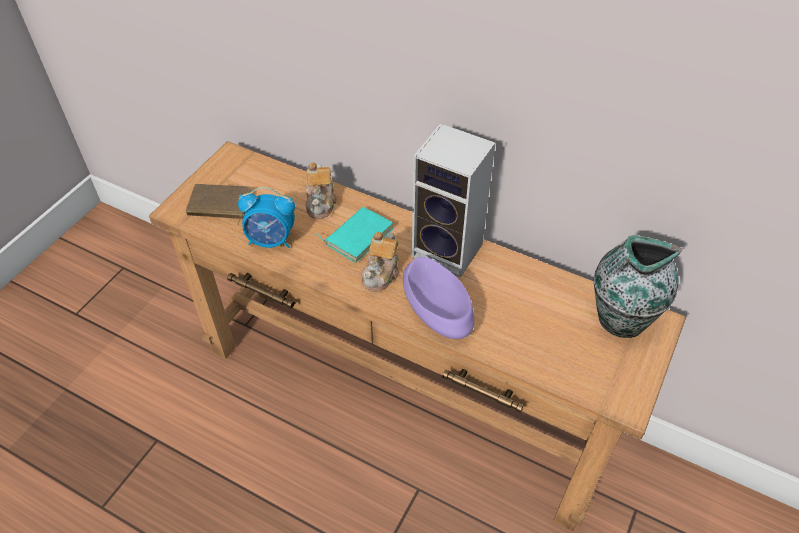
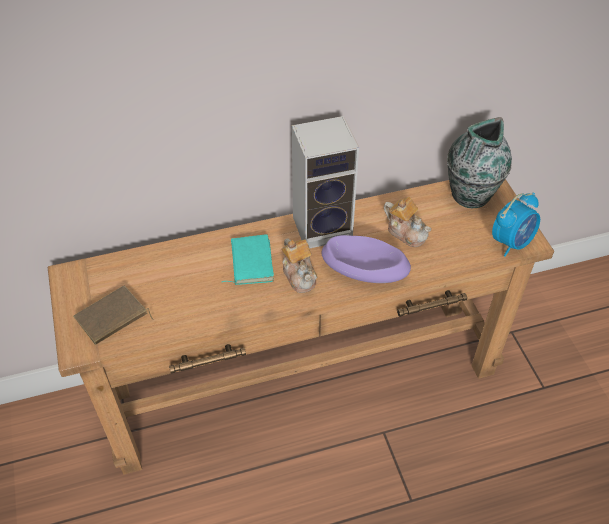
camera: 45 degrees left, 0 degrees up
alarm clock [238,187,295,248] -> alarm clock moved to [492,192,540,256]
teapot [306,162,337,219] -> teapot moved to [384,197,432,247]

